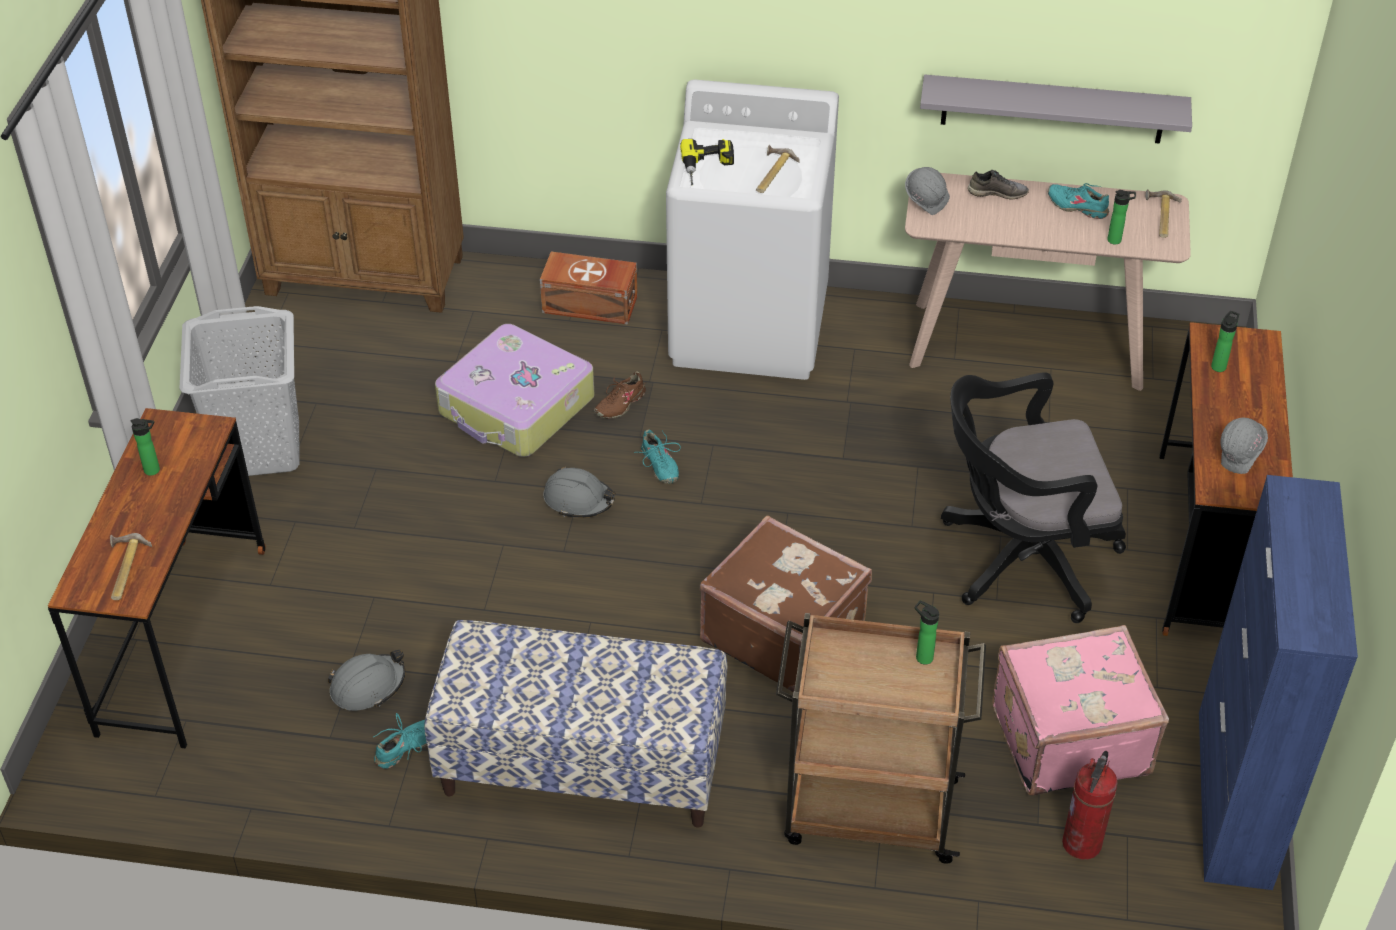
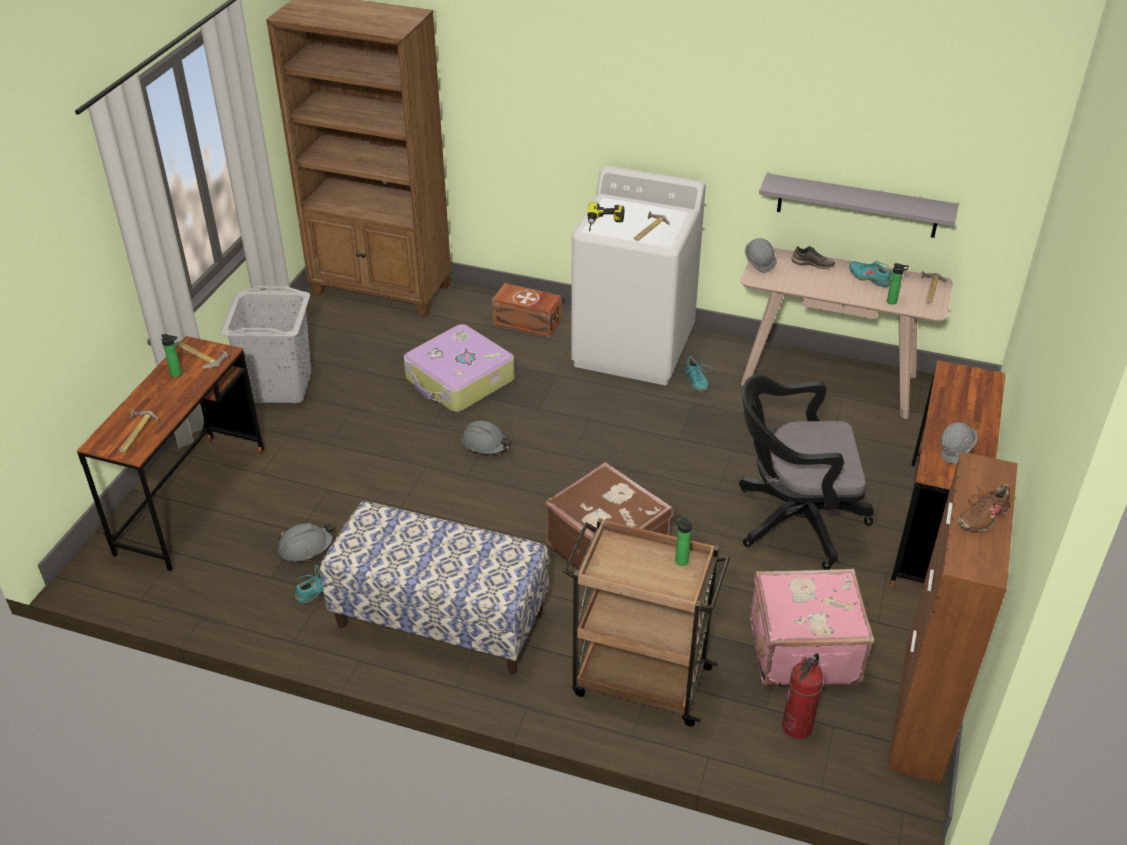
camera: 10 degrees right, 5 degrees down
brown shoe [594,371,646,418] -> brown shoe moved to [957,484,1014,532]
turquoise shoe [634,429,681,484] -> turquoise shoe moved to [680,356,712,392]
blue cabinet [1199,475,1358,890] -> brown cabinet [887,451,1017,783]
bottle [1211,311,1239,372] -> none
none -> hammer [178,342,229,369]

